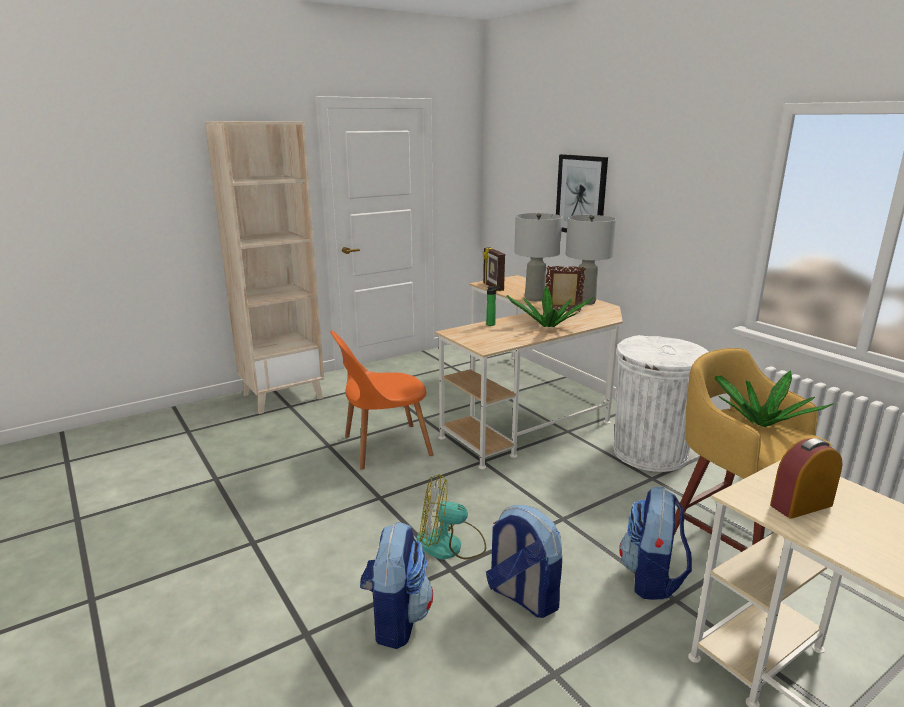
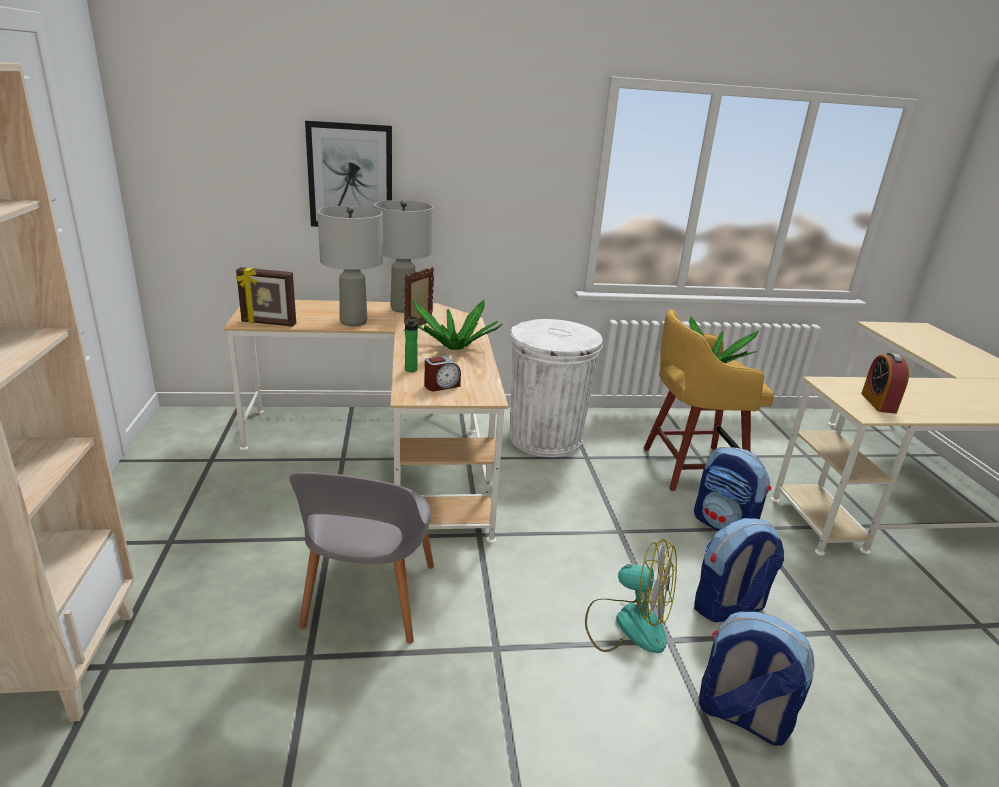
camera: 65 degrees left, 5 degrees up
orange chair [330,330,434,470] -> grey chair [289,472,434,644]
fan [417,474,486,560] -> fan turned 90 degrees counterclockwise [585,539,677,653]
none -> alarm clock [424,356,461,391]

